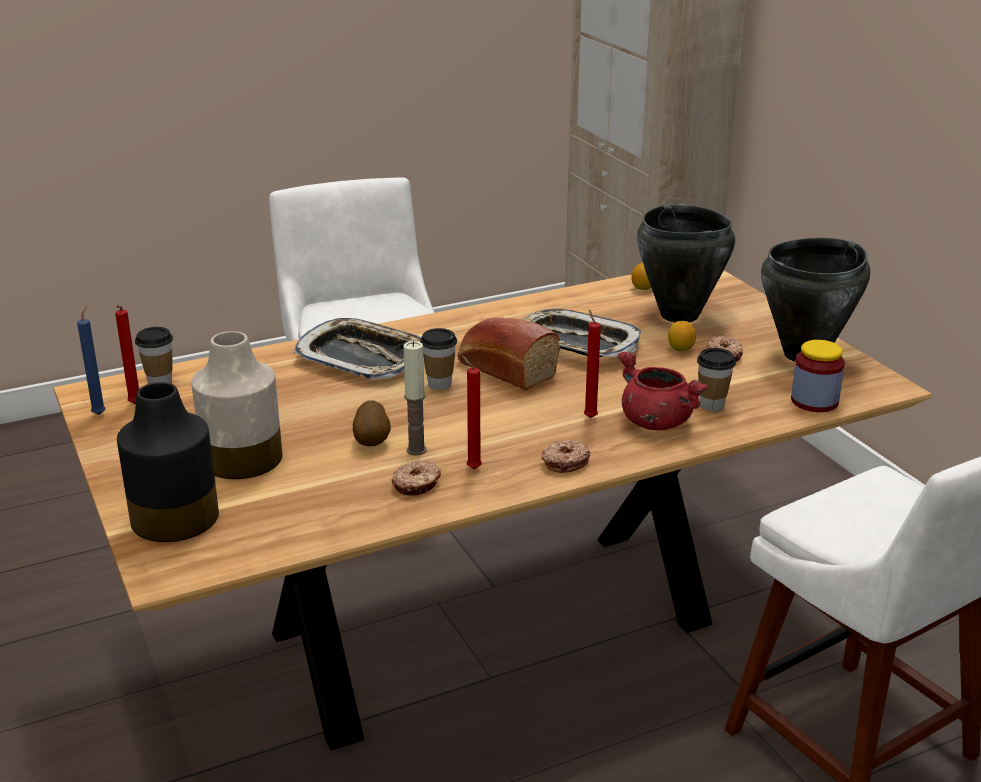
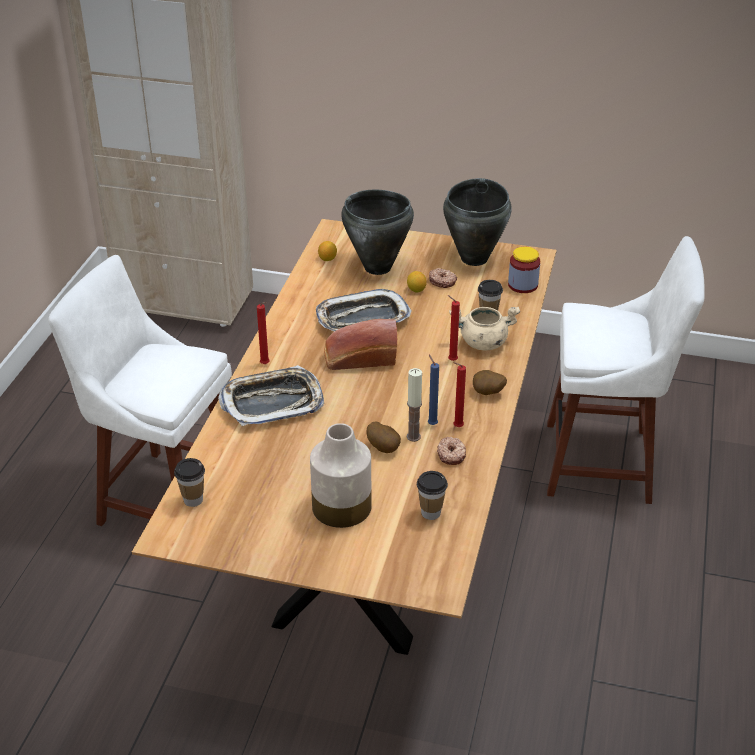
camera: 50 degrees left, 10 degrees up
blue candle [77,306,106,415] -> blue candle moved to [428,355,439,425]
red candle [115,305,139,404] -> red candle moved to [257,302,270,364]
black vase [117,382,219,542] -> none
cup [420,328,457,390] -> cup moved to [417,471,448,520]
donut [541,440,590,473] -> potato [473,370,507,395]
red cooking pot [617,352,708,430] -> beige cooking pot [449,307,520,350]

